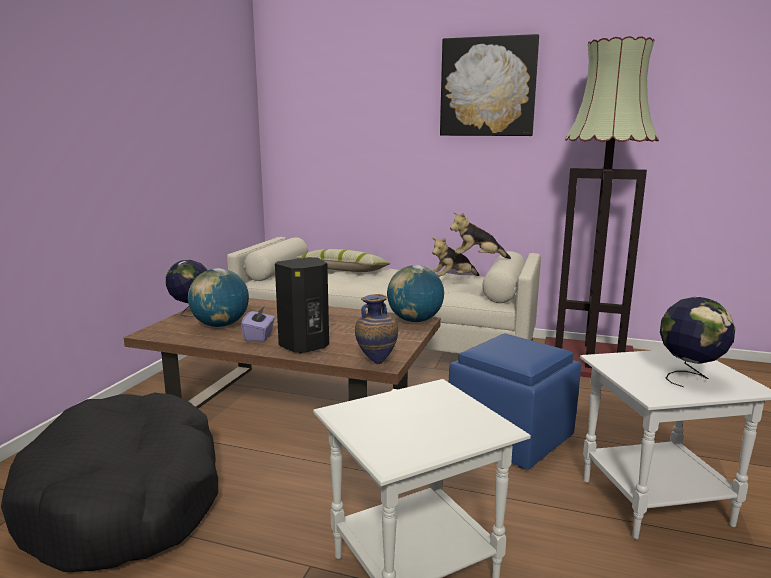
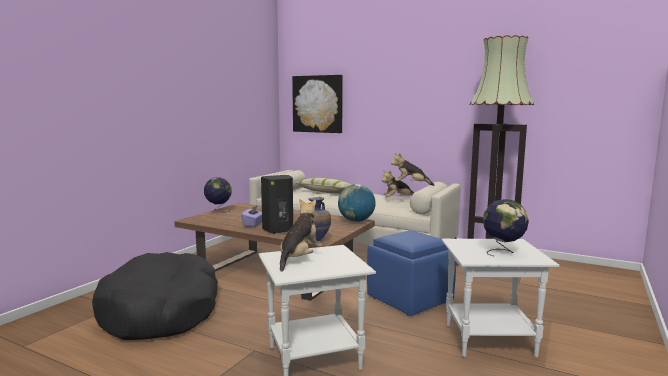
camera: 10 degrees right, 5 degrees down
globe [188,268,249,327] -> none
picture [440,34,539,136] -> picture moved to [292,75,343,133]
none -> plush toy [280,199,322,272]

